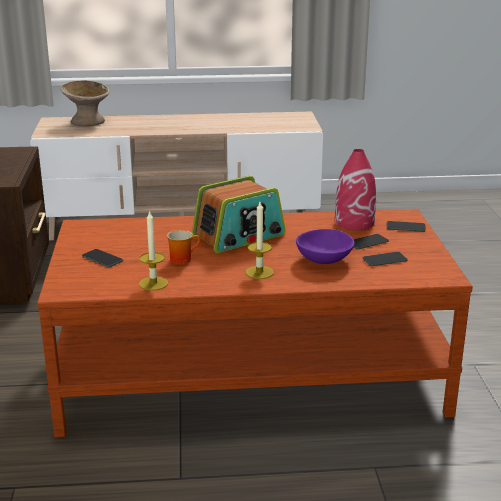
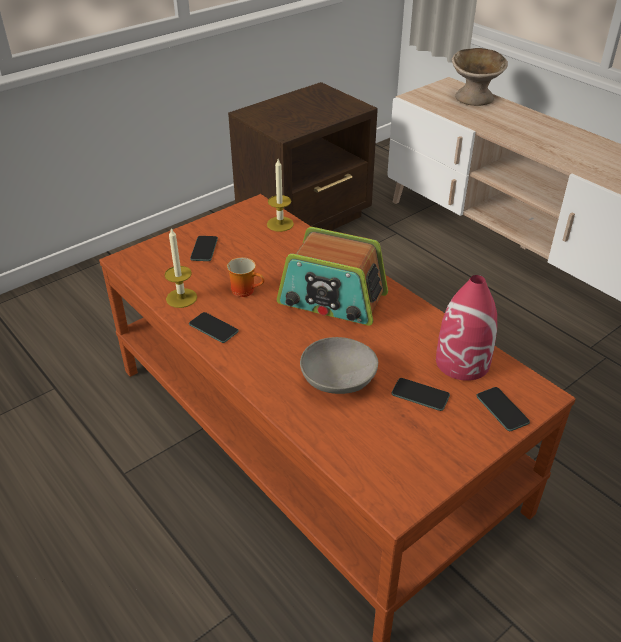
camera: 55 degrees right, 15 degrees up
candle [245,202,274,279] -> candle moved to [267,159,294,232]
purple bowl [296,229,355,264] -> grey bowl [300,337,378,394]
phone [363,252,408,266] -> phone moved to [189,312,239,343]

